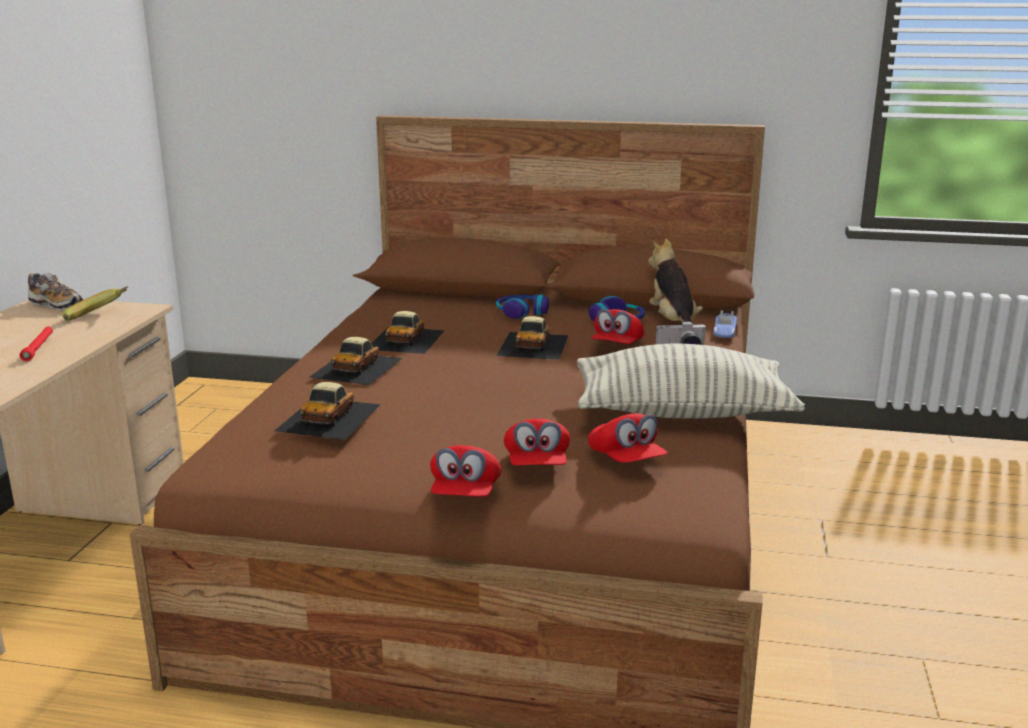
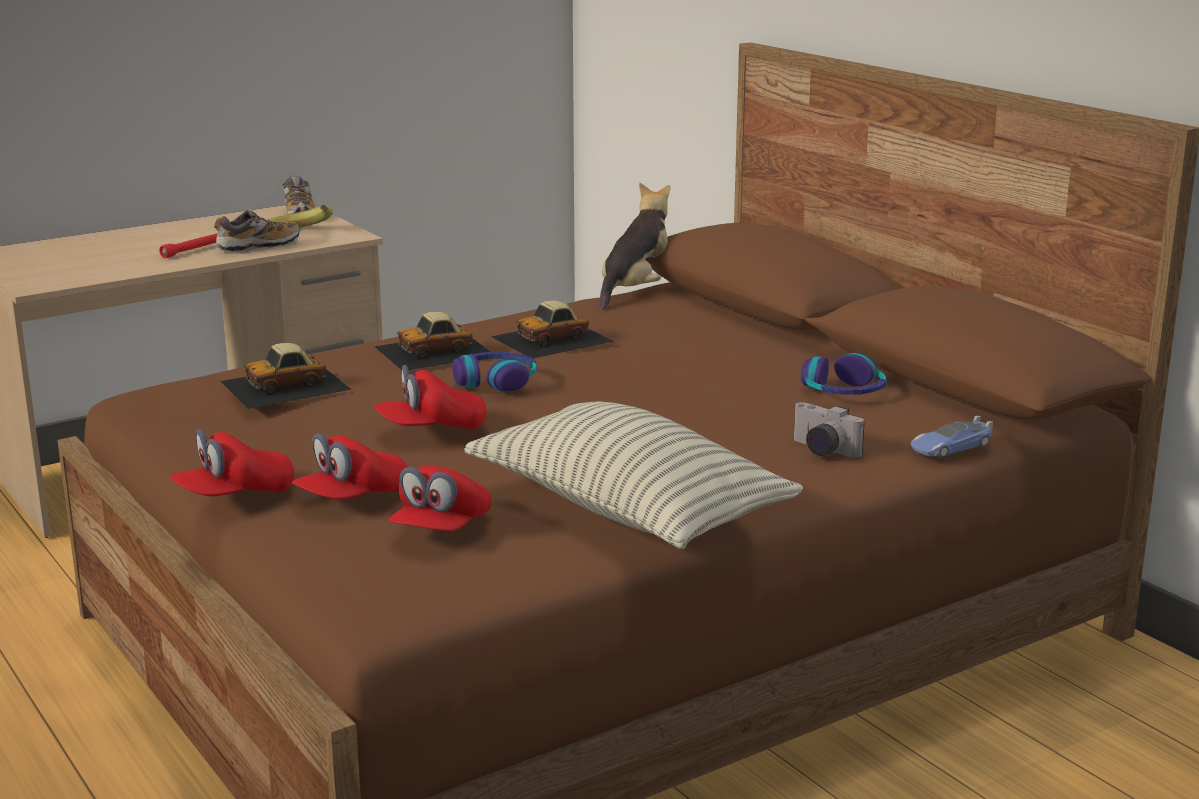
camera: 45 degrees right, 0 degrees up
headphones [496,294,549,319] -> headphones moved to [452,352,537,392]
toy car [496,316,569,360] -> none
red cap [591,309,644,344] -> red cap moved to [374,365,487,429]
plush toy [648,239,703,323] -> plush toy moved to [600,182,671,310]
none -> shoe [214,209,300,252]

